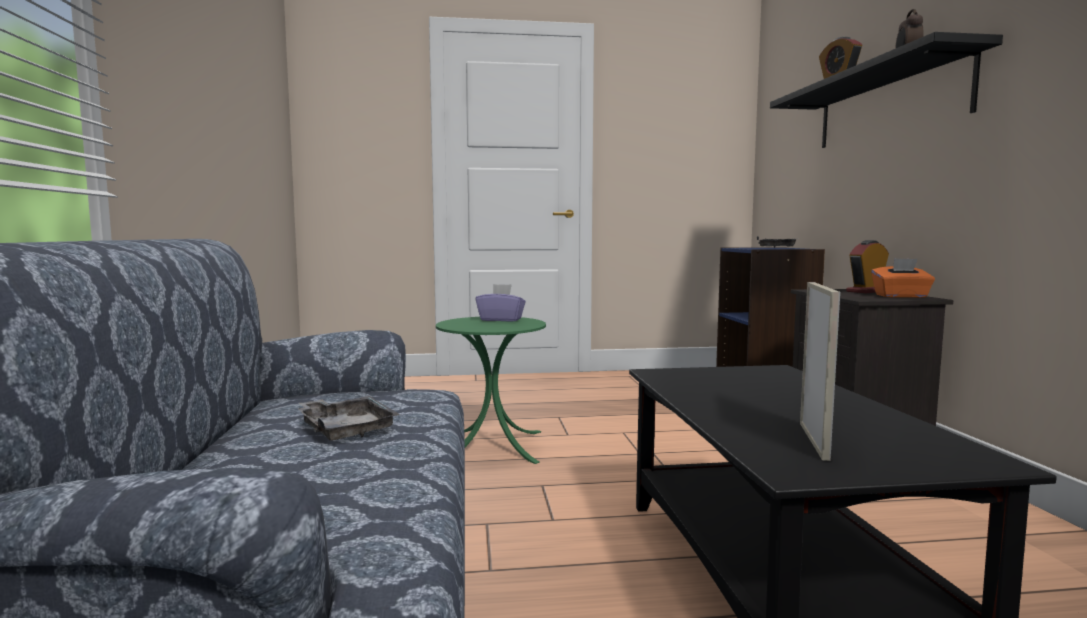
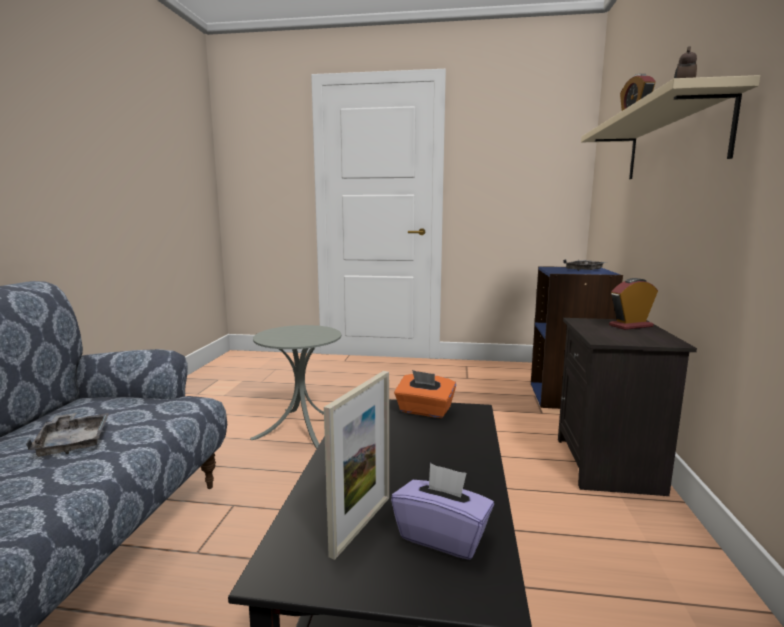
camera: 15 degrees right, 5 degrees up
green side table [436,317,546,464] -> grey side table [250,325,341,449]
purple tissue box [476,284,526,322] -> purple tissue box moved to [391,463,494,560]
black shelf [770,32,1003,148] -> beige shelf [581,75,760,179]
orange tissue box [871,258,935,298] -> orange tissue box moved to [394,370,456,418]

